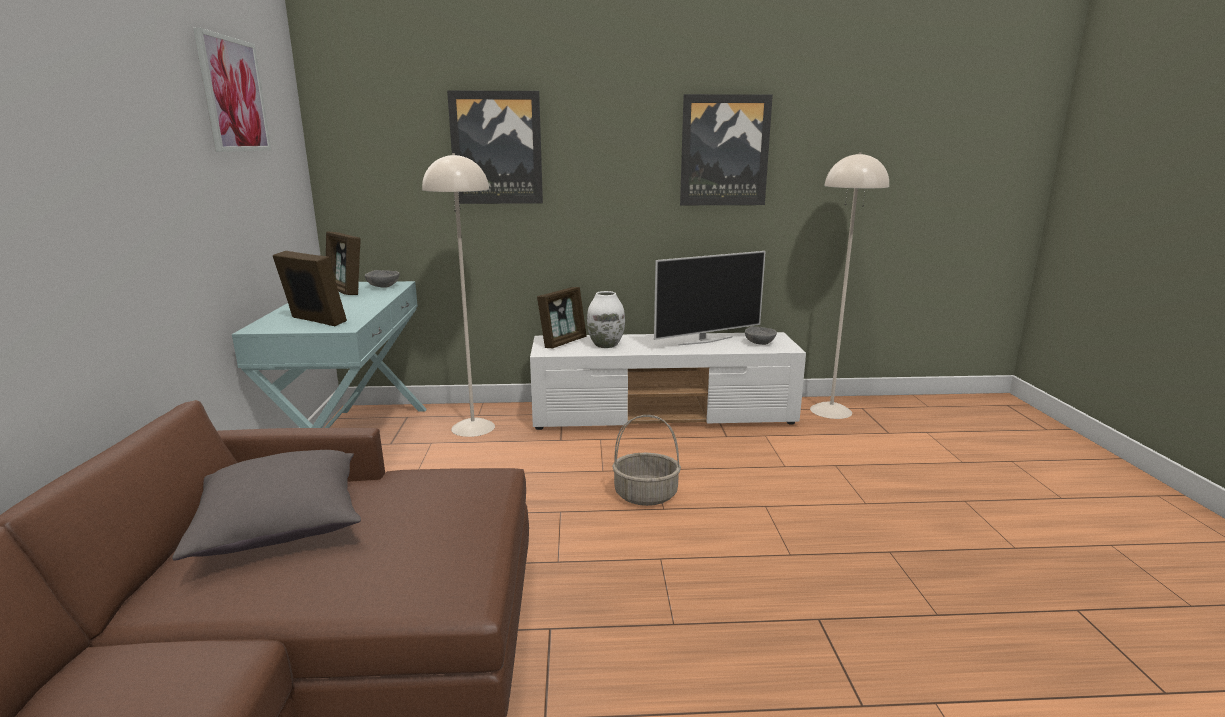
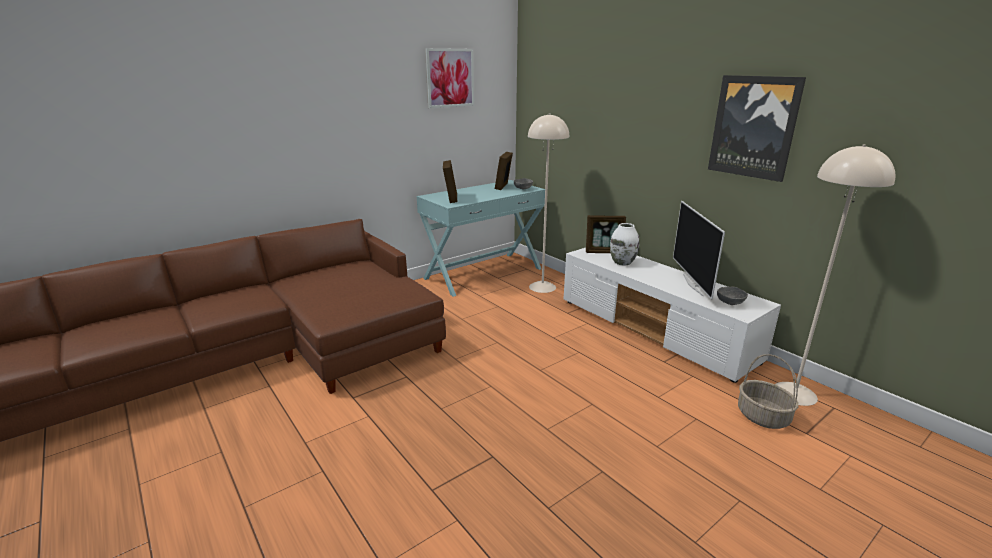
camera: 55 degrees right, 5 degrees up
grey pillow [172,450,361,560] -> none
picture [447,90,543,204] -> none
basket [612,415,681,506] -> basket moved to [738,354,798,429]
television [654,251,766,346] -> television turned 60 degrees clockwise [673,201,725,299]

